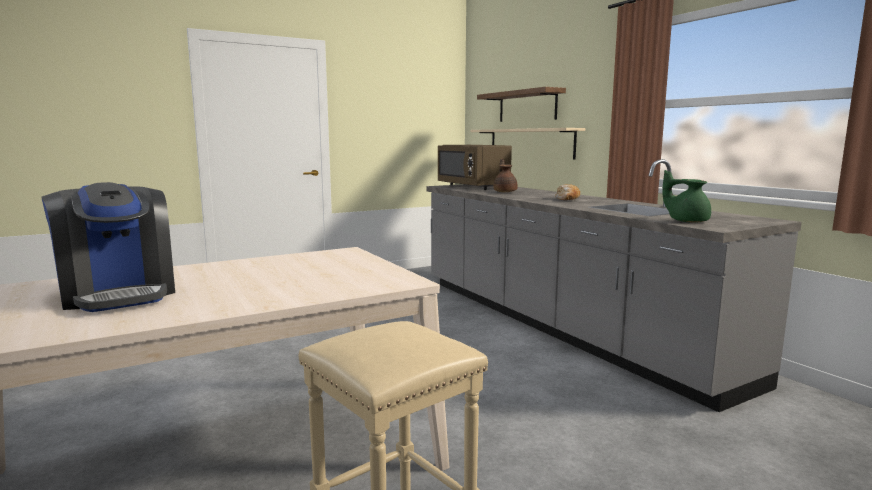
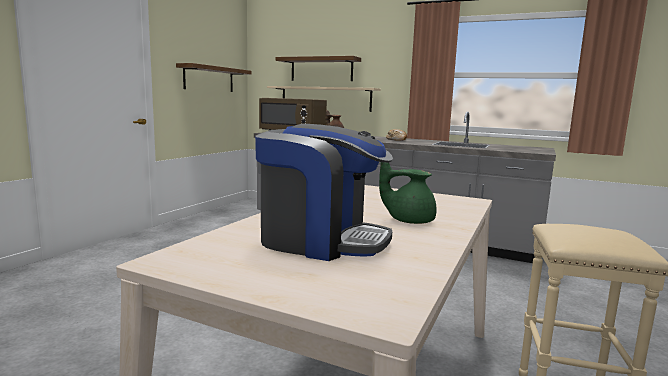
camera: 35 degrees left, 0 degrees up
green teapot [663,170,711,223] -> green teapot moved to [379,162,437,224]
none -> shelf [176,63,252,92]

